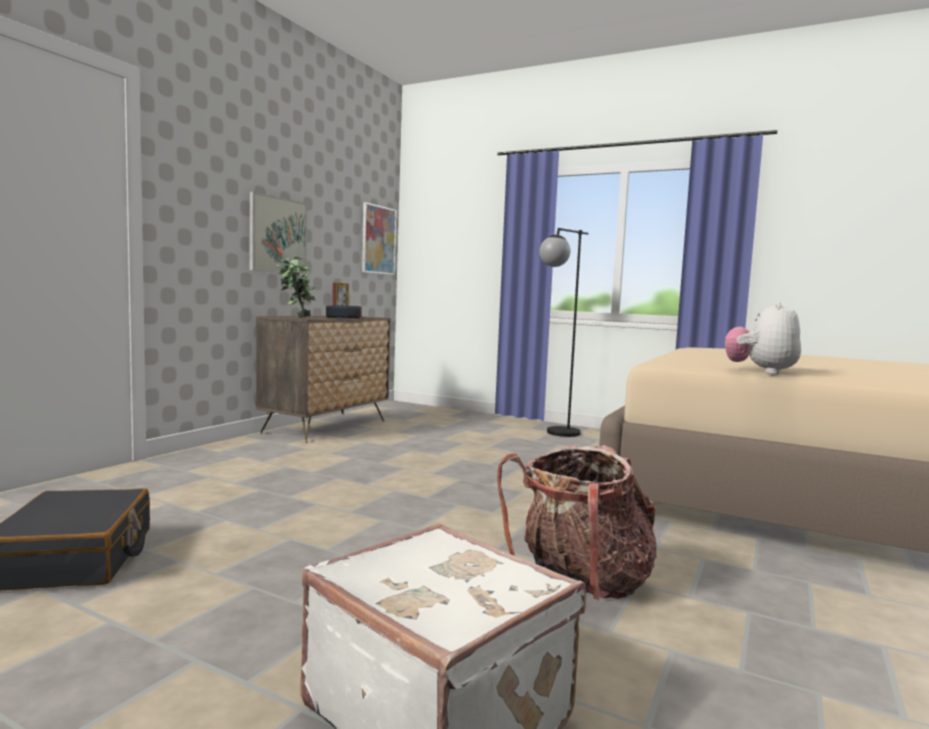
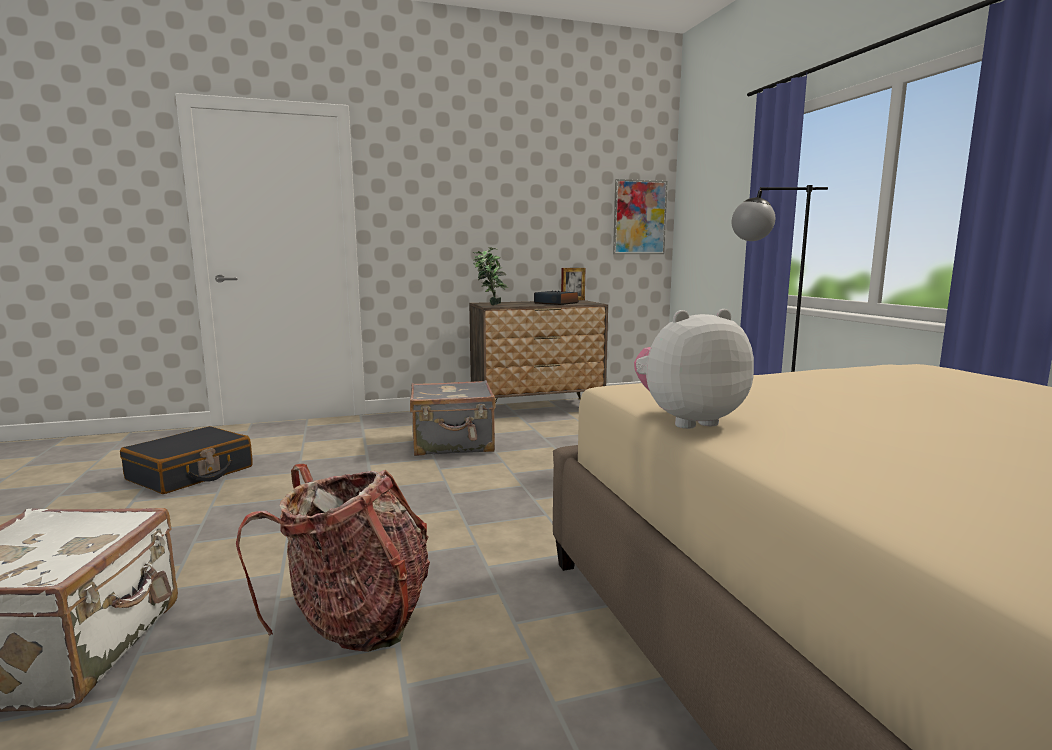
camera: 45 degrees right, 5 degrees up
picture [250,192,307,274] -> none
none -> grey suitcase [410,380,495,456]

